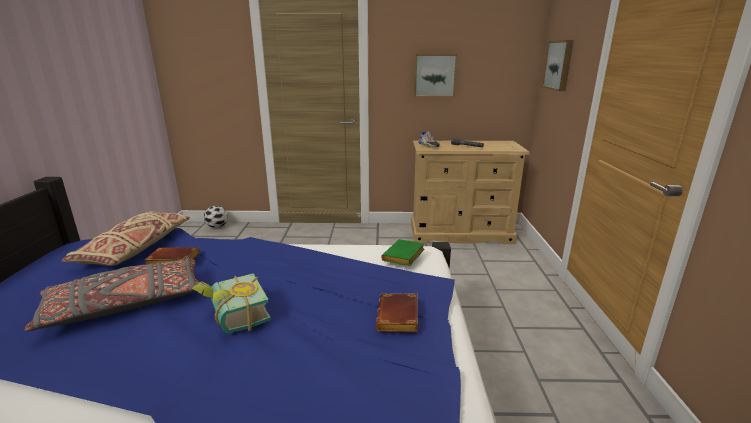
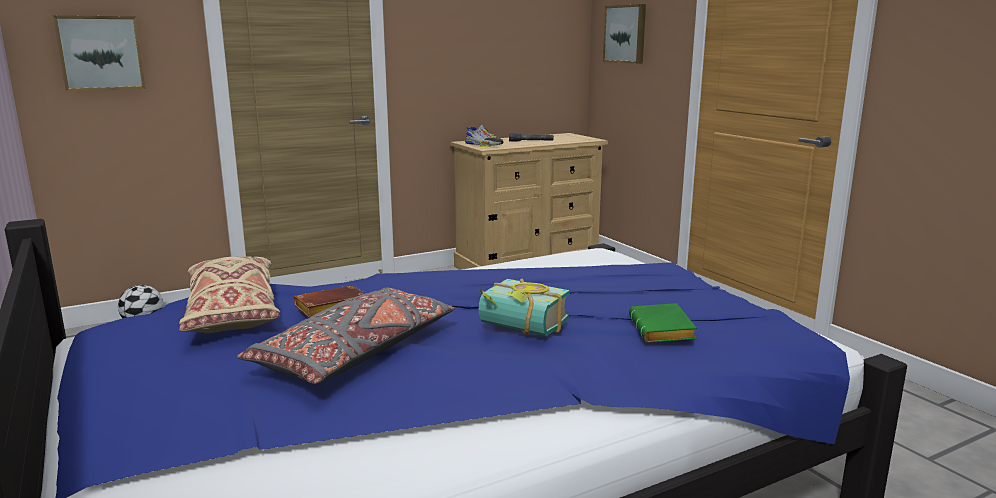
camera: 30 degrees left, 5 degrees down
brown book [376,293,418,332] -> none
green book [381,239,425,266] -> green book moved to [629,303,697,343]
picture [414,54,458,97] -> picture moved to [53,15,146,91]

